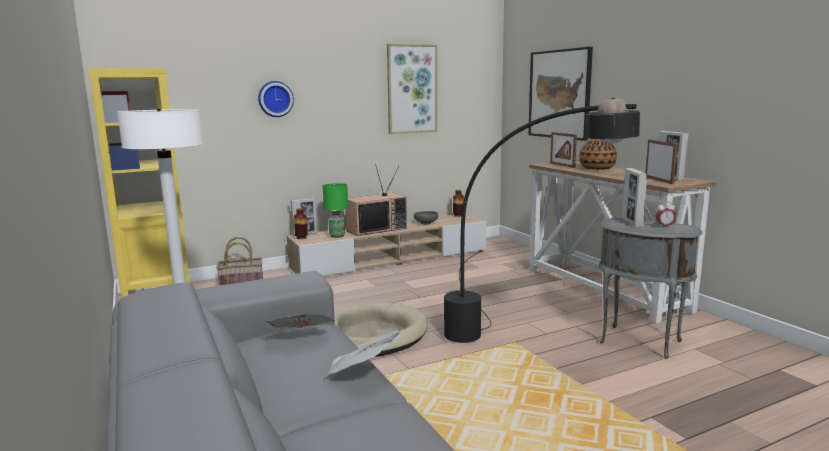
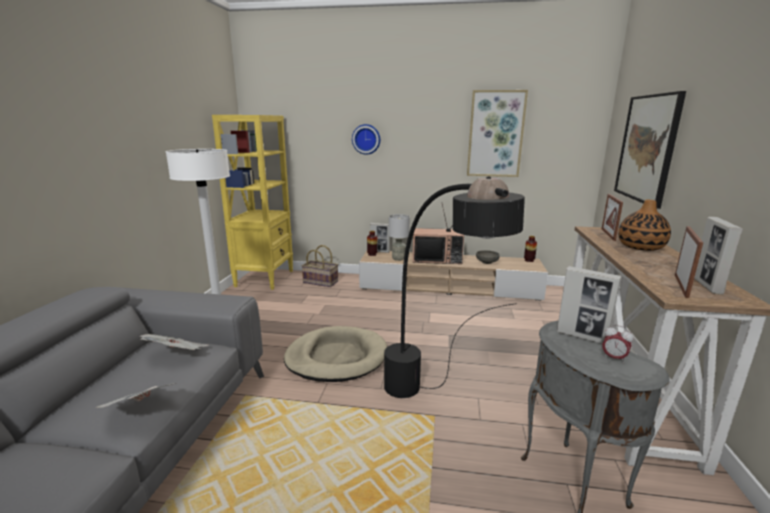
camera: 35 degrees right, 5 degrees up
green table lamp [323,183,348,238] -> grey table lamp [389,214,410,261]
picture frame [622,168,648,227] -> picture frame turned 90 degrees counterclockwise [557,266,621,344]

